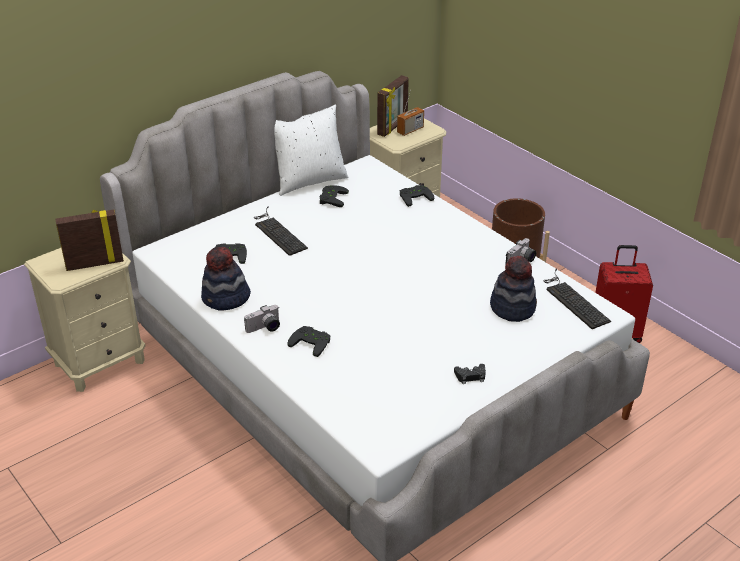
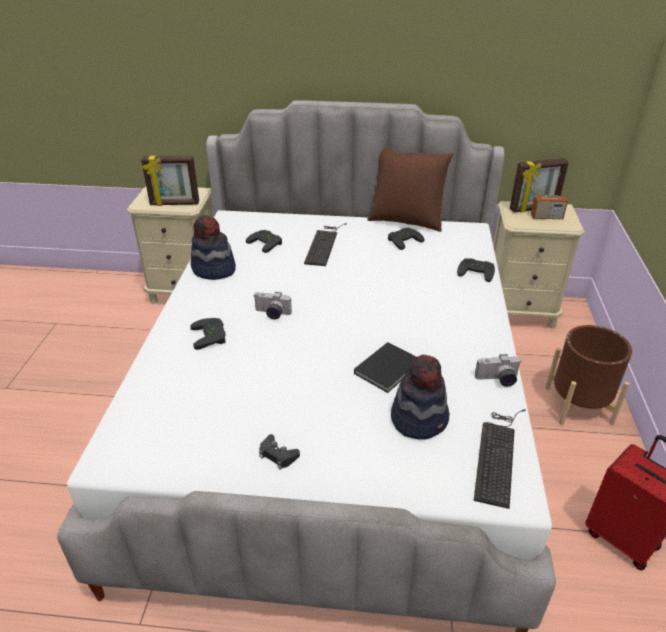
camera: 45 degrees right, 0 degrees up
picture frame [56,209,124,271] -> picture frame turned 150 degrees clockwise [141,155,199,206]
camera [244,305,280,333] -> camera moved to [254,292,292,320]
white pillow [274,105,348,196] -> brown pillow [368,147,454,232]
none -> black book [354,342,417,393]

